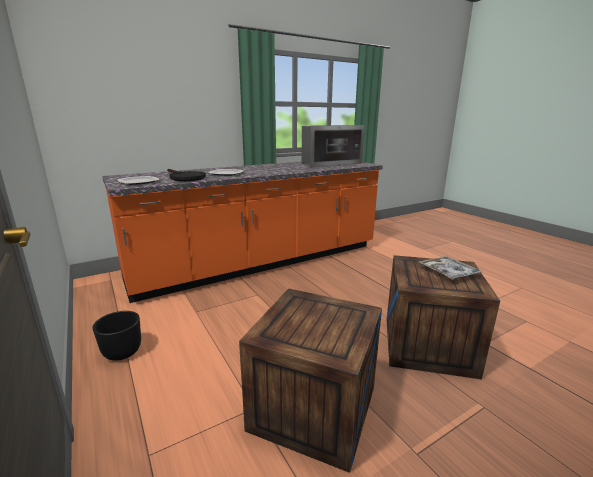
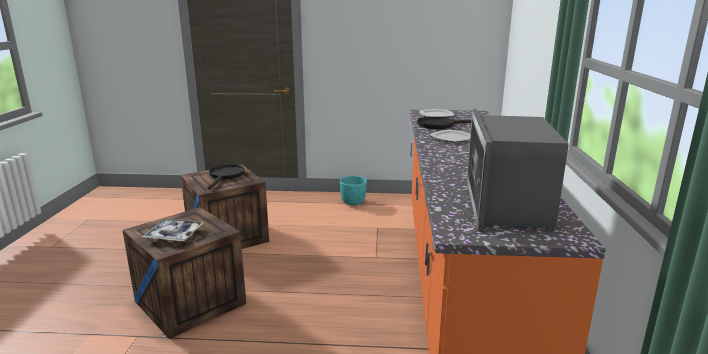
camera: 125 degrees right, 0 degrees up
black planter [92,311,141,361] -> turquoise planter [340,176,367,205]
none -> black frying pan [207,165,245,189]

